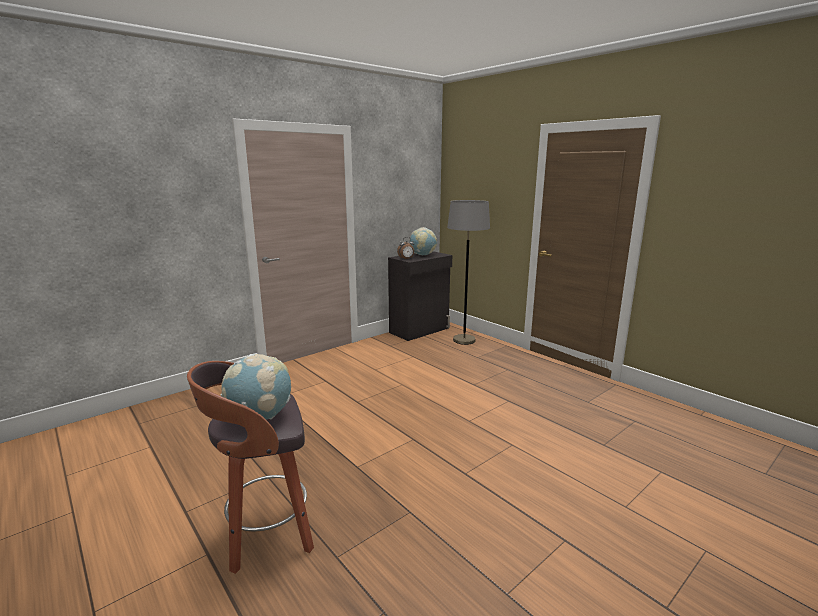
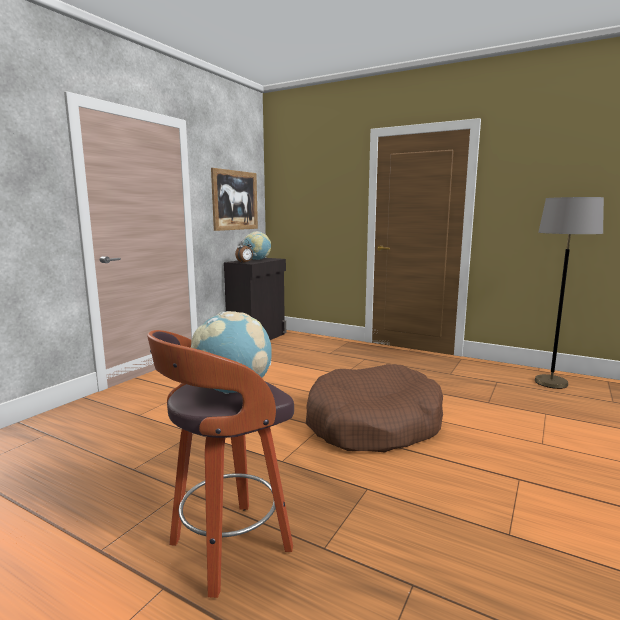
camera: 20 degrees left, 5 degrees down
grey floor lamp [447,200,490,345] -> grey floor lamp moved to [535,197,604,389]
none -> picture [211,168,258,231]
none -> brown dog bed [306,364,443,452]

